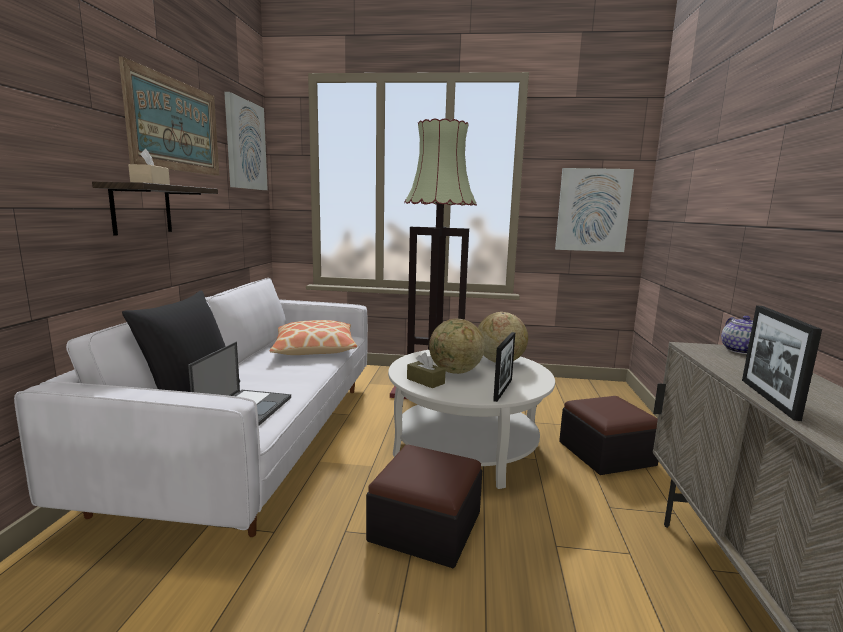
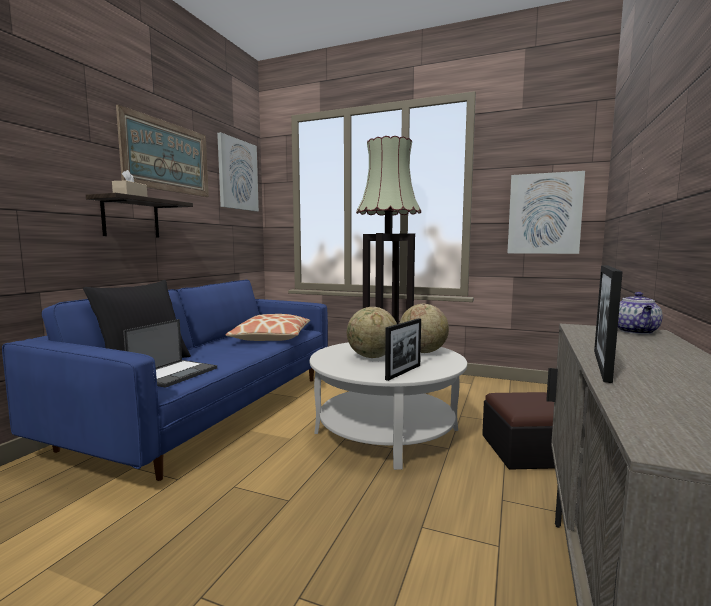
camera: 15 degrees right, 5 degrees down
white sofa [14,278,368,537] -> blue sofa [2,280,328,481]
ottoman [366,445,482,568] -> none
brown tissue box [407,352,446,388] -> none

